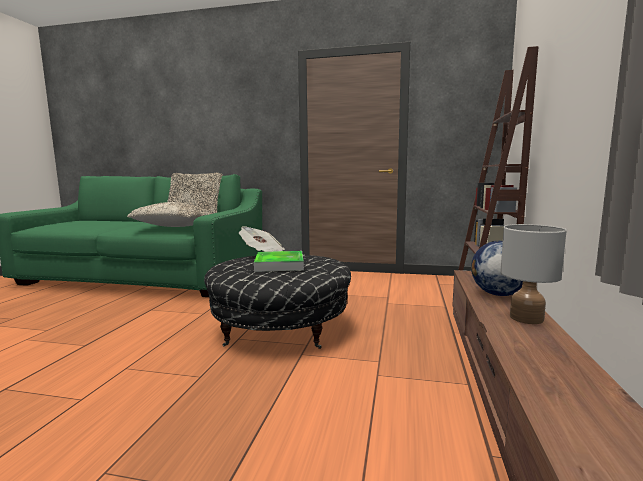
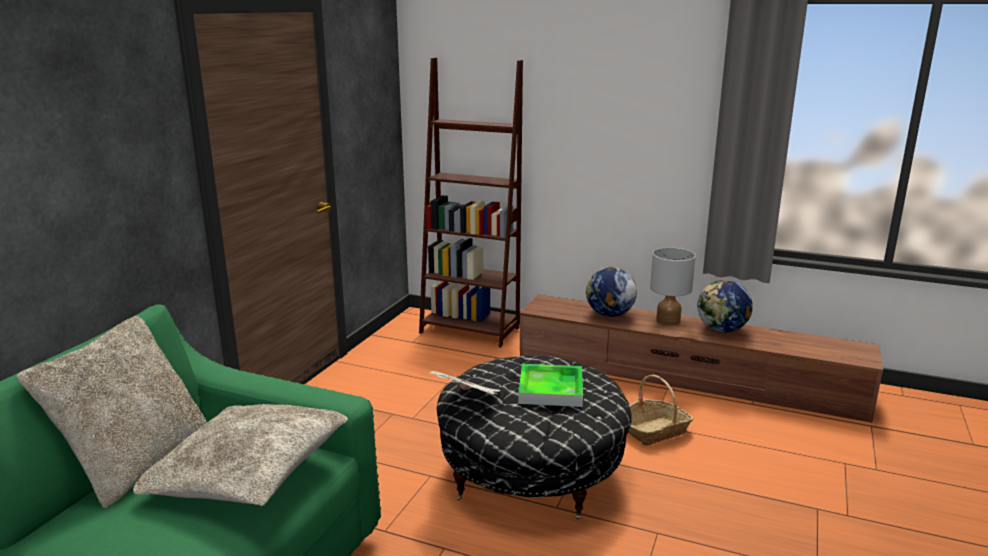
camera: 80 degrees left, 10 degrees up
none -> basket [628,375,694,445]
none -> globe [697,280,753,332]

